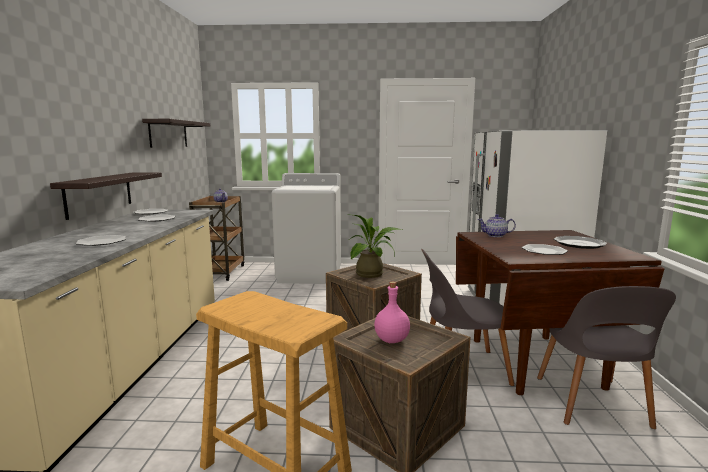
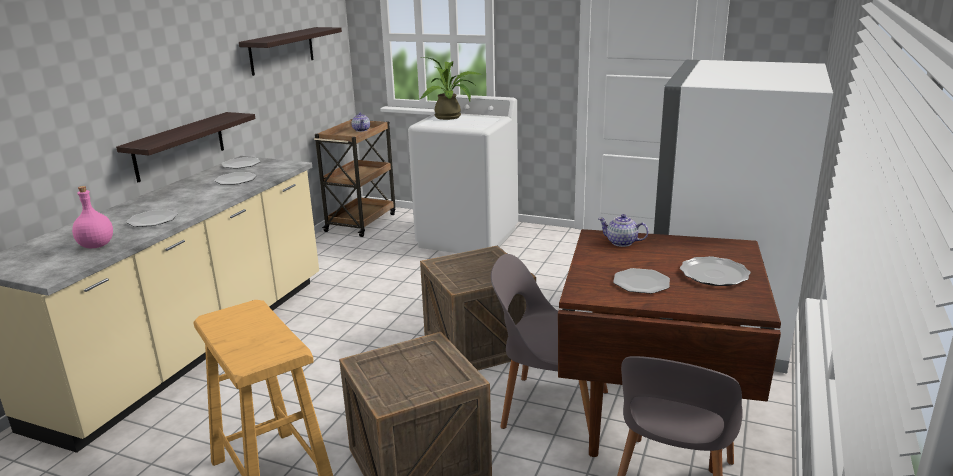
camera: 20 degrees right, 10 degrees up
potted plant [350,215,402,278] -> potted plant moved to [420,57,483,120]
pink bottle [374,282,410,343] -> pink bottle moved to [72,186,113,248]

